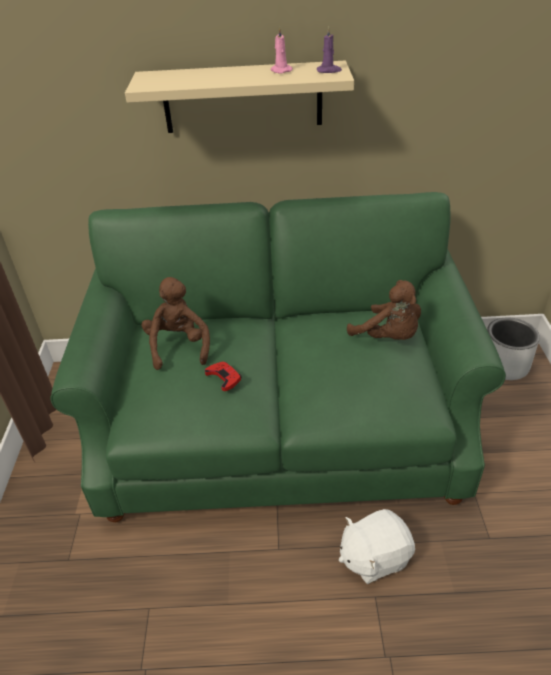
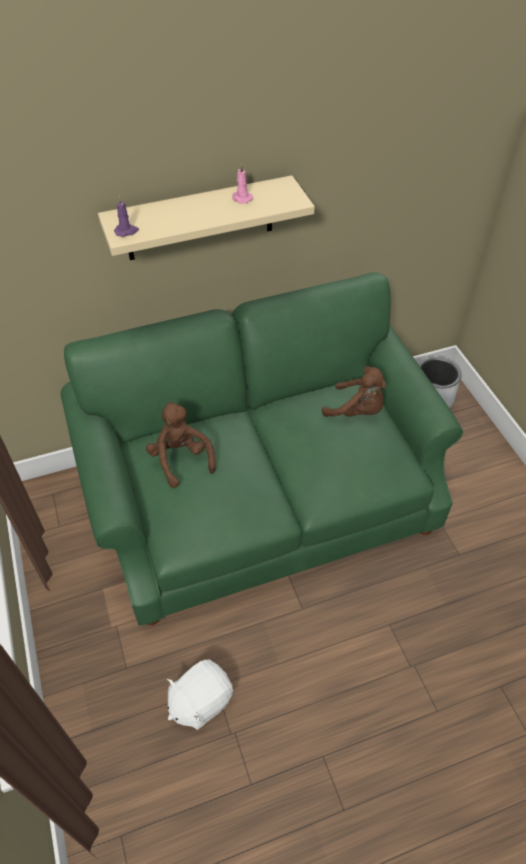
camera: 20 degrees left, 10 degrees up
red game controller [205,362,242,391] -> none
purple candle [317,27,342,73] -> purple candle moved to [114,196,139,237]
white plush toy [339,509,415,584] -> white plush toy moved to [167,660,233,730]

